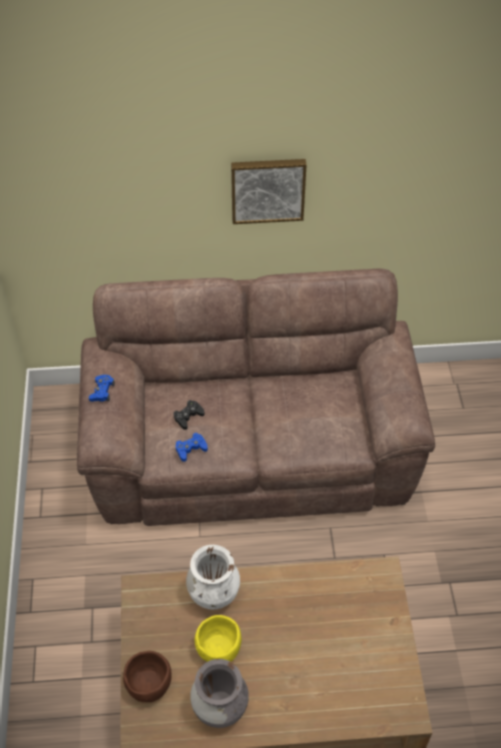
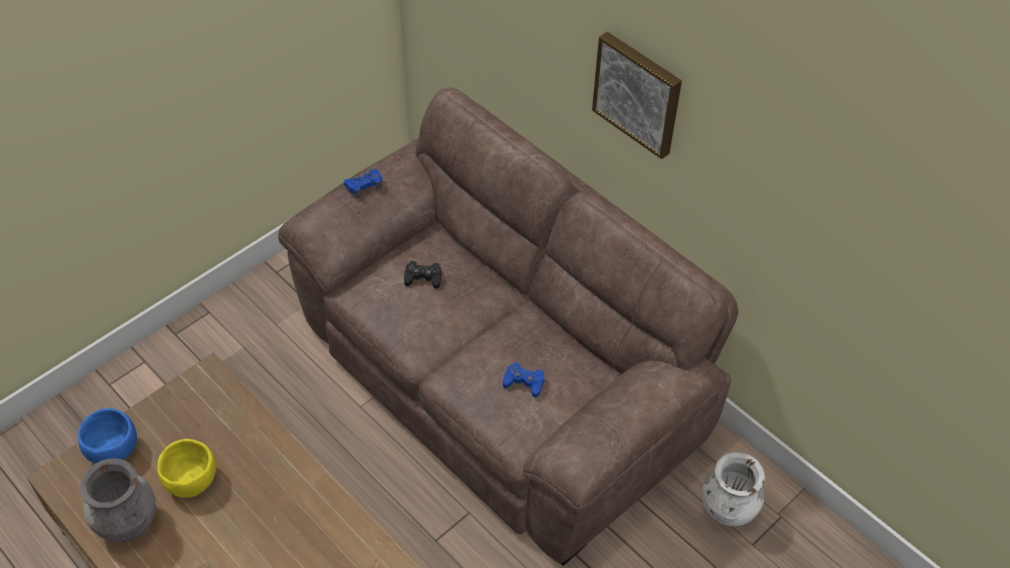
camera: 50 degrees right, 0 degrees up
brown bowl [123,651,171,702] -> blue bowl [78,408,137,464]
blue game controller [176,433,208,462] -> blue game controller moved to [503,362,544,398]
white vase [186,545,240,610] -> white vase moved to [702,452,765,527]

